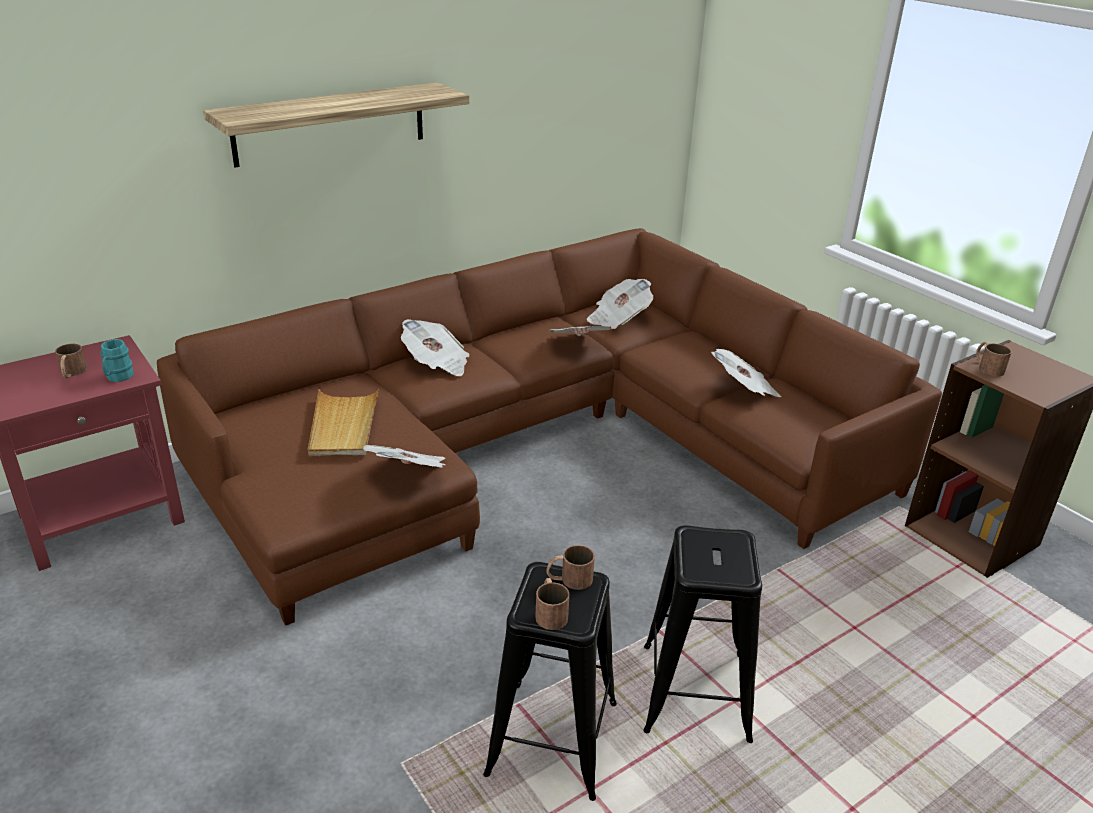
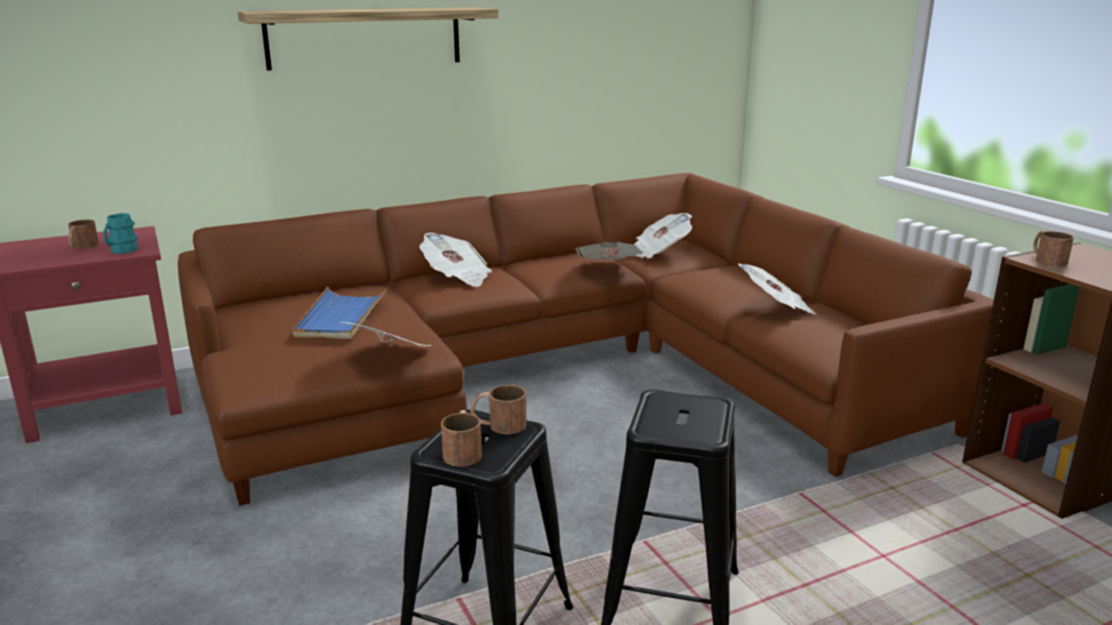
camera: 10 degrees right, 10 degrees down
beige tray [308,388,379,456] -> blue tray [292,287,387,339]

